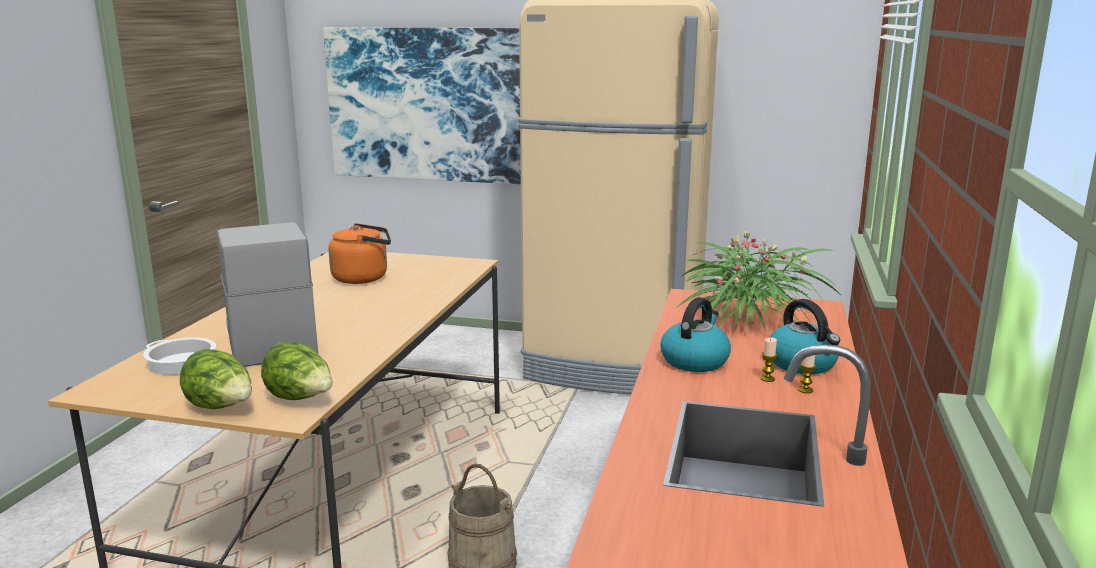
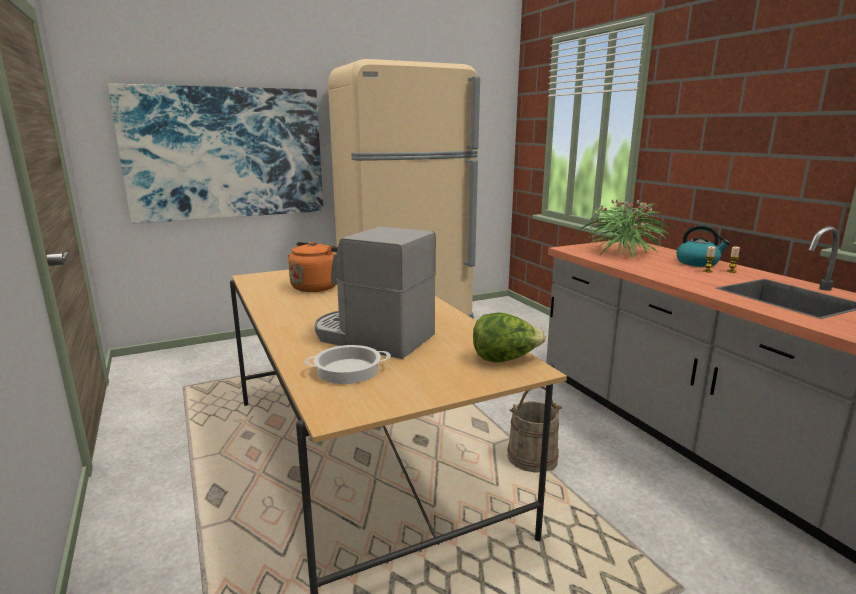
camera: 40 degrees left, 0 degrees up
lettuce [180,349,252,409] -> none
kettle [660,297,731,372] -> none

